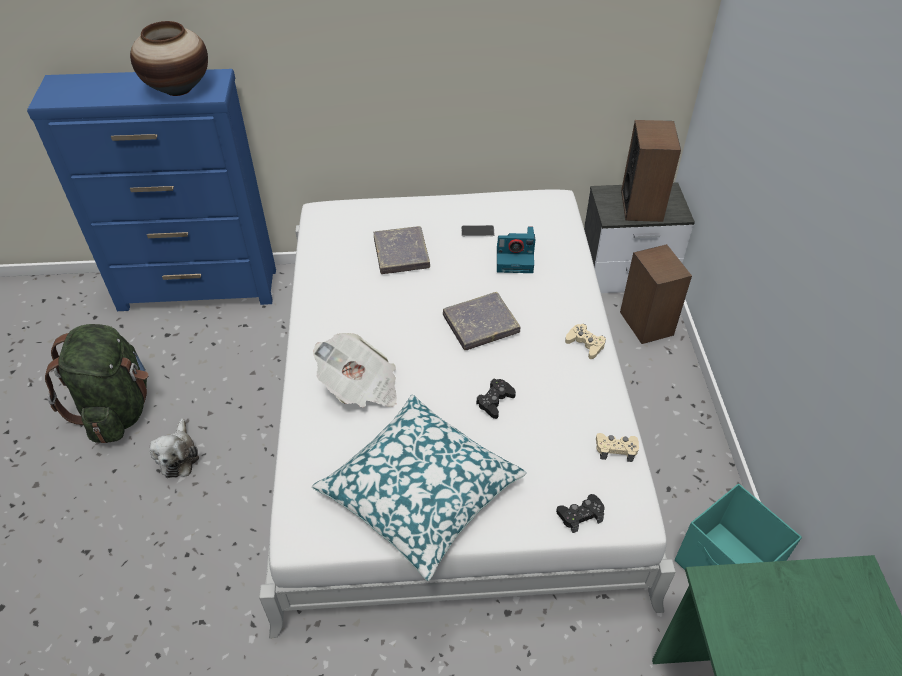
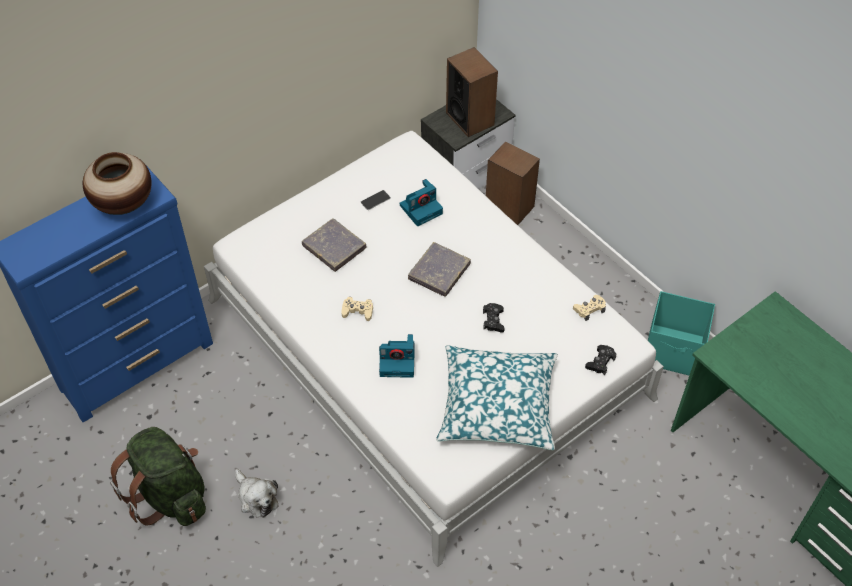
camera: 35 degrees left, 5 degrees up
newspaper [313,333,397,408] -> camera [379,334,415,378]
beige game controller [565,324,606,359] -> beige game controller moved to [341,297,373,321]

